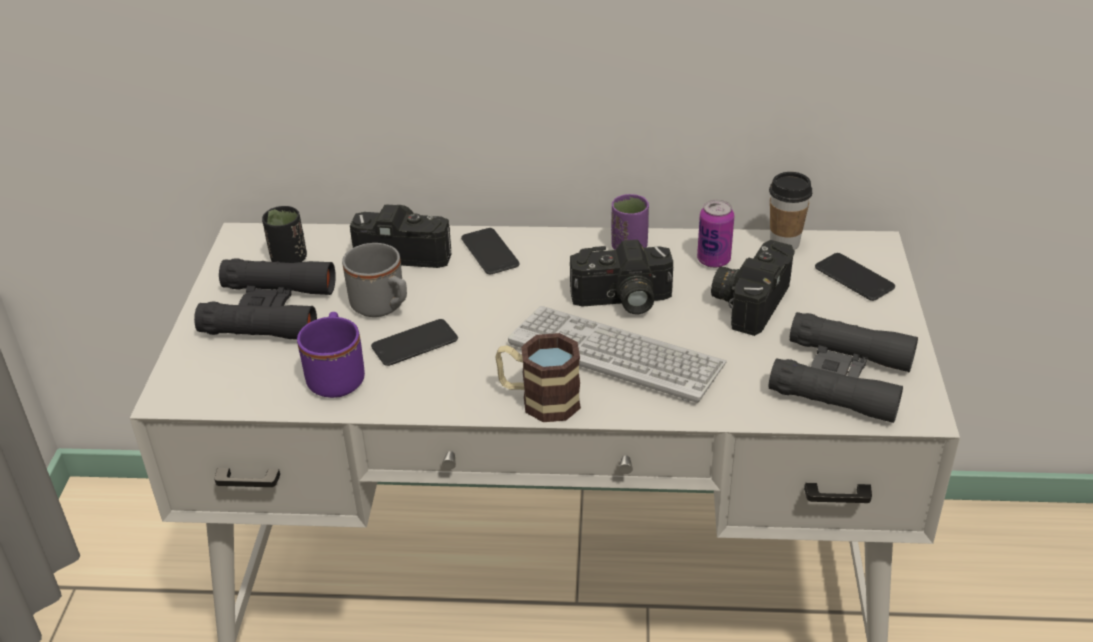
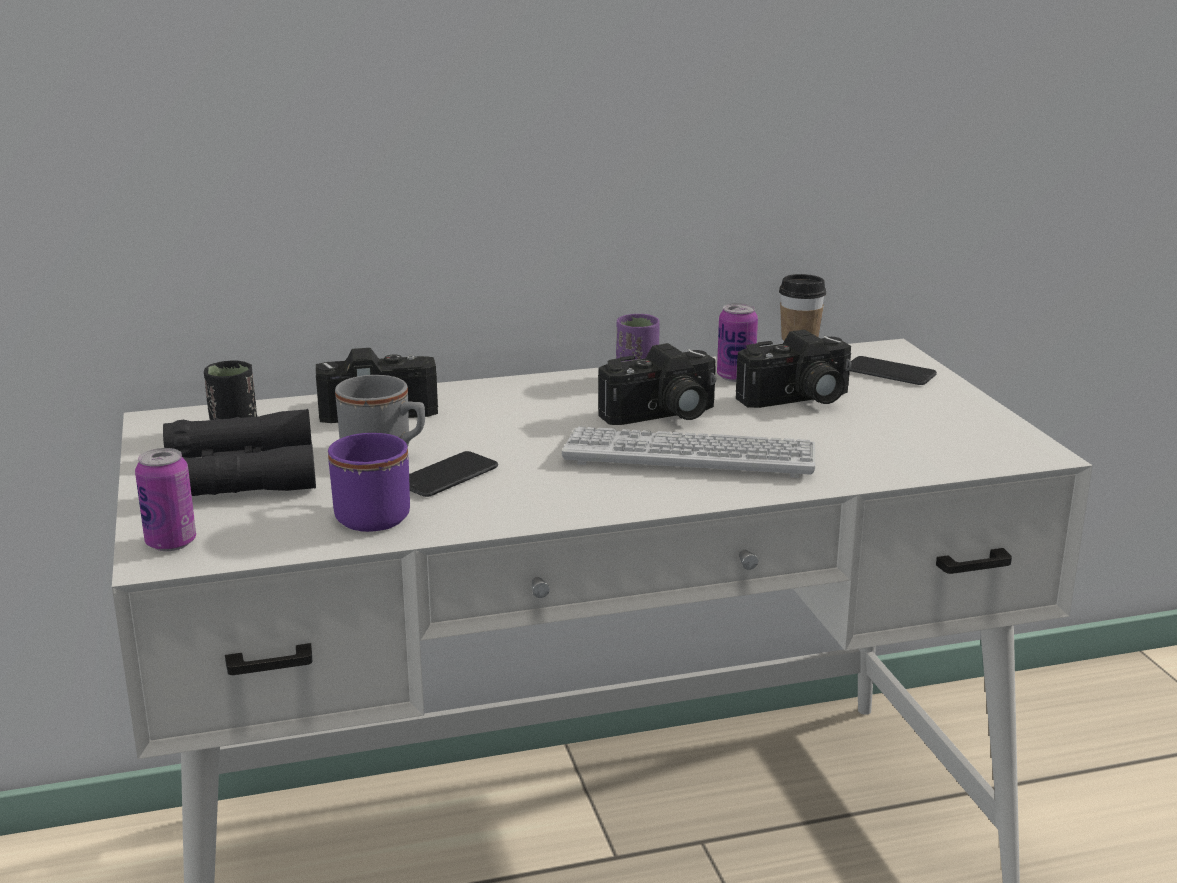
camera: 20 degrees left, 15 degrees down
phone [461,228,520,274] -> none
mug [495,333,581,422] -> none
camera [711,240,795,336] -> camera turned 120 degrees counterclockwise [736,330,852,408]
black binoculars [769,312,918,423] -> none
none -> can [135,448,196,551]

